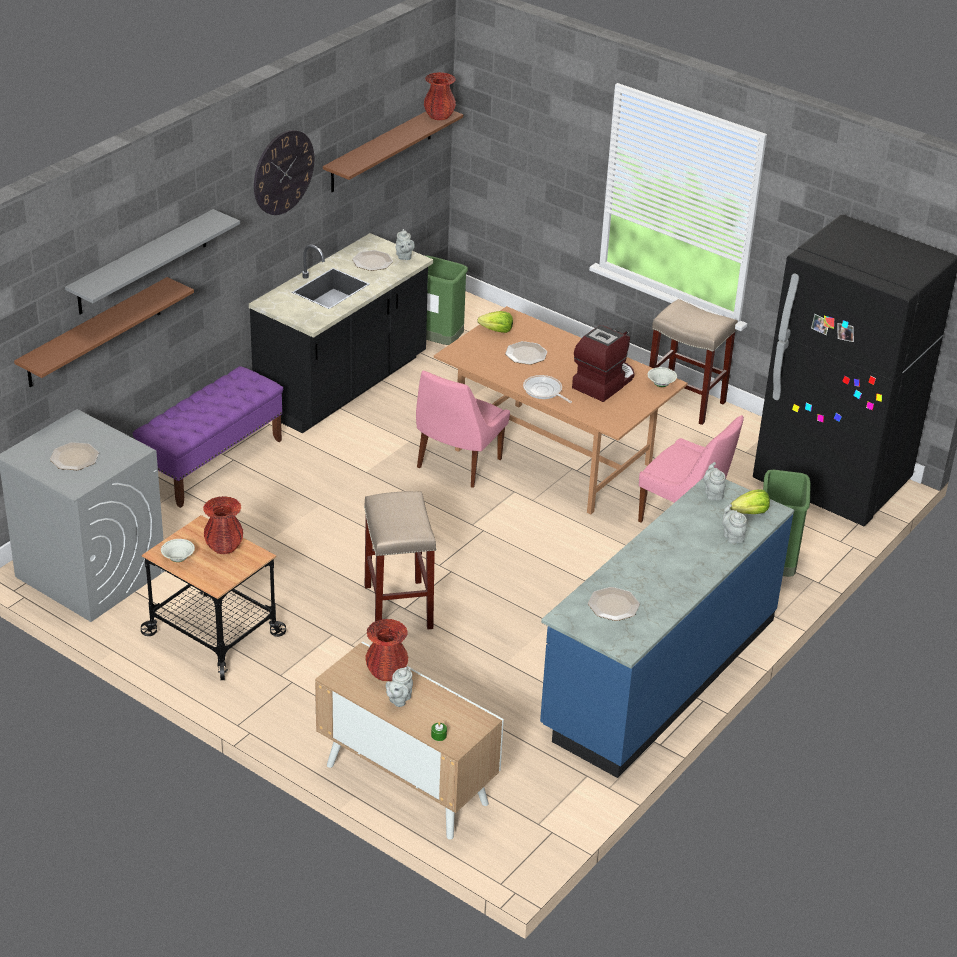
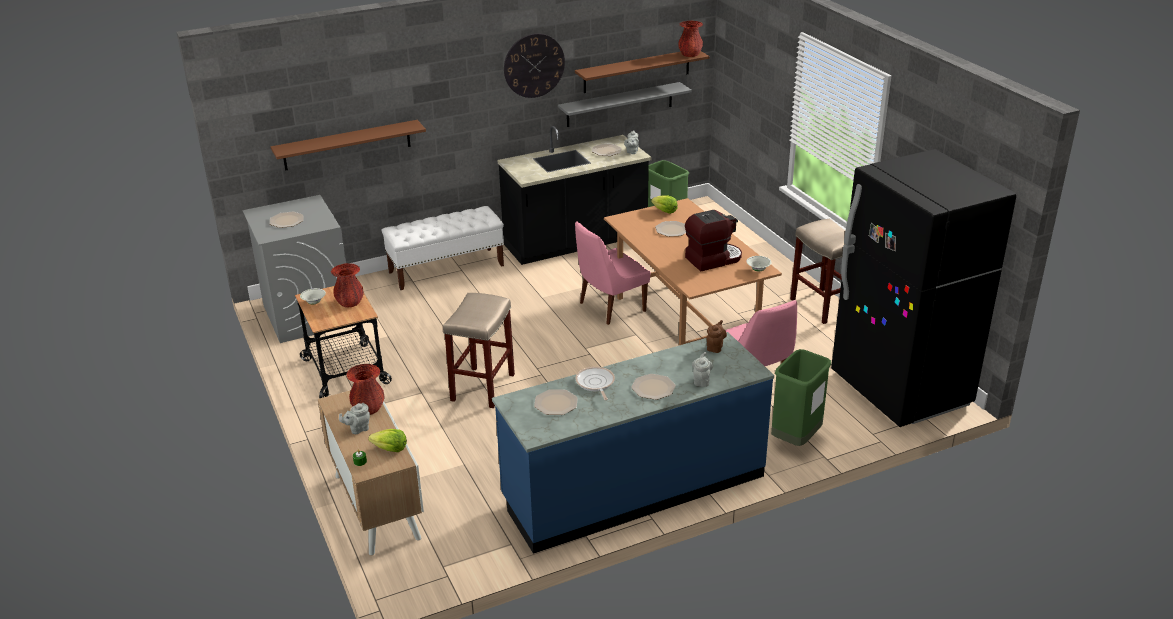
camera: 30 degrees right, 5 degrees down
grey shelf [65,209,240,314] -> grey shelf moved to [558,82,692,127]
purple bench [133,366,283,508] -> white bench [382,206,504,290]
frying pan [523,375,572,403] -> frying pan moved to [576,367,615,400]
grey teapot [703,462,726,500] -> brown teapot [707,320,727,353]
lettuce [730,489,770,514] -> lettuce moved to [368,429,407,452]
none -> plate [631,374,676,400]

